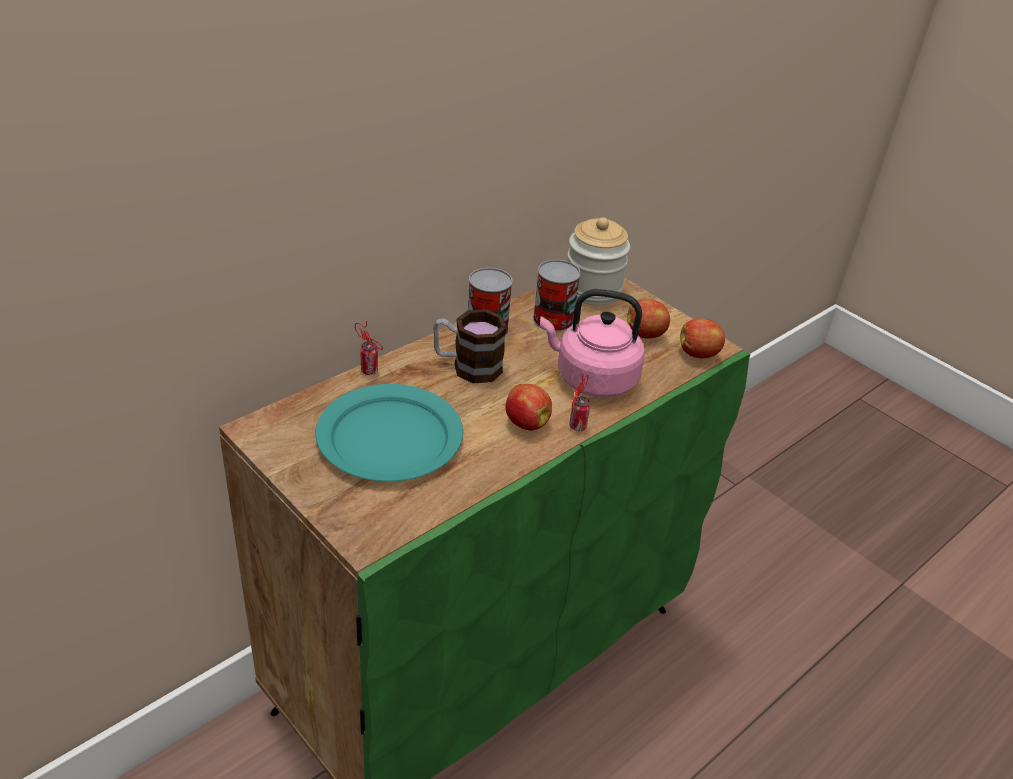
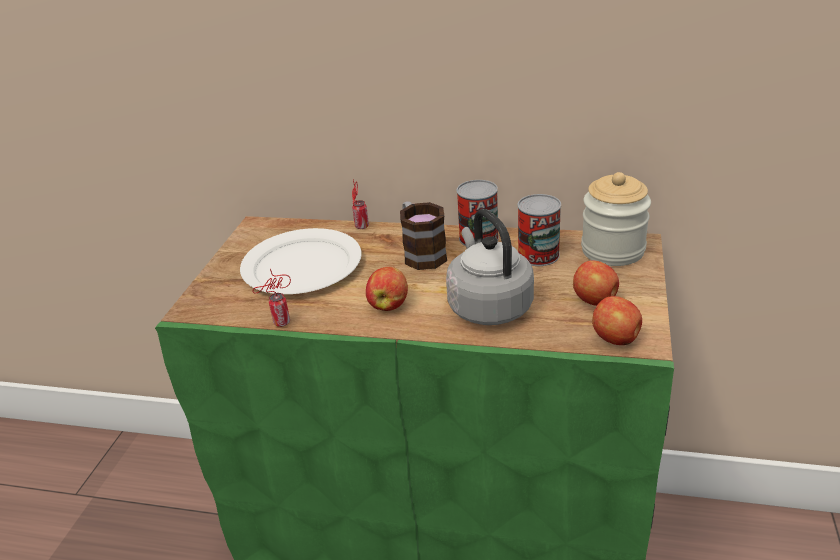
camera: 60 degrees right, 5 degrees down
turquoise plate [316,384,463,482] -> white plate [240,228,362,294]
pink kettle [540,289,645,397] -> grey kettle [446,209,534,325]
can [569,374,590,431] -> can moved to [252,269,291,327]

